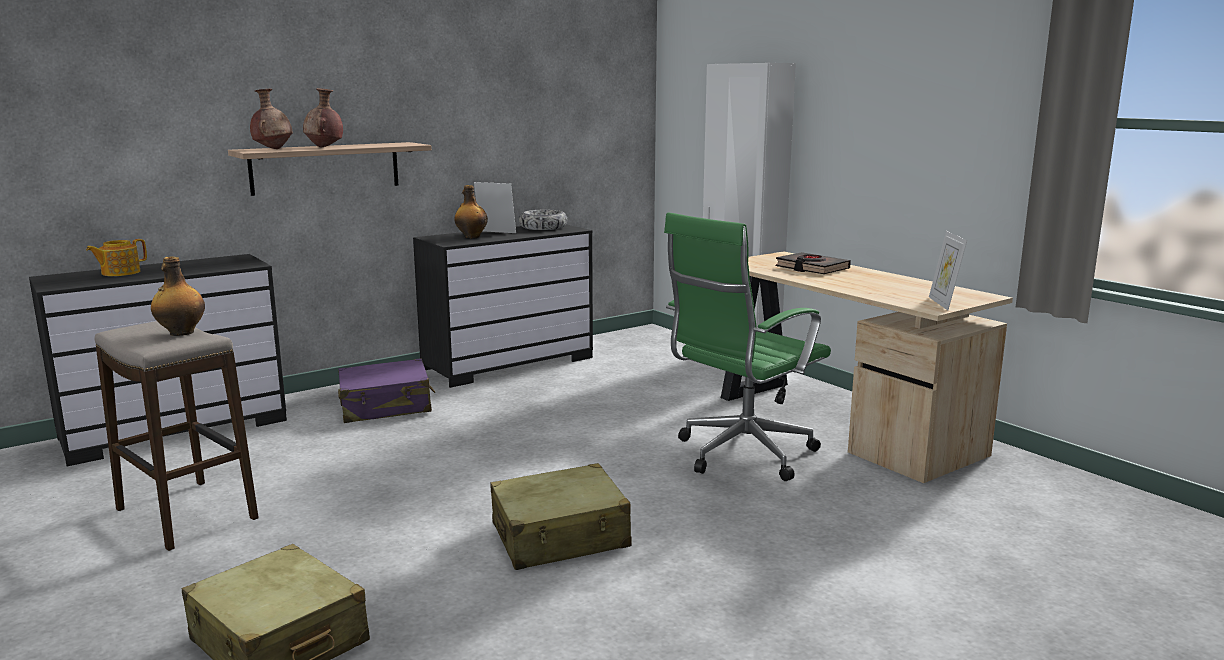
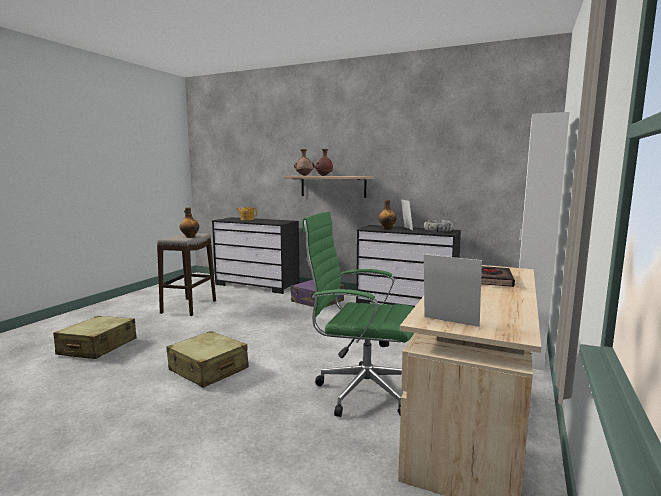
camera: 60 degrees right, 5 degrees down
picture frame [929,231,967,310] -> picture frame turned 60 degrees clockwise [424,254,482,327]

